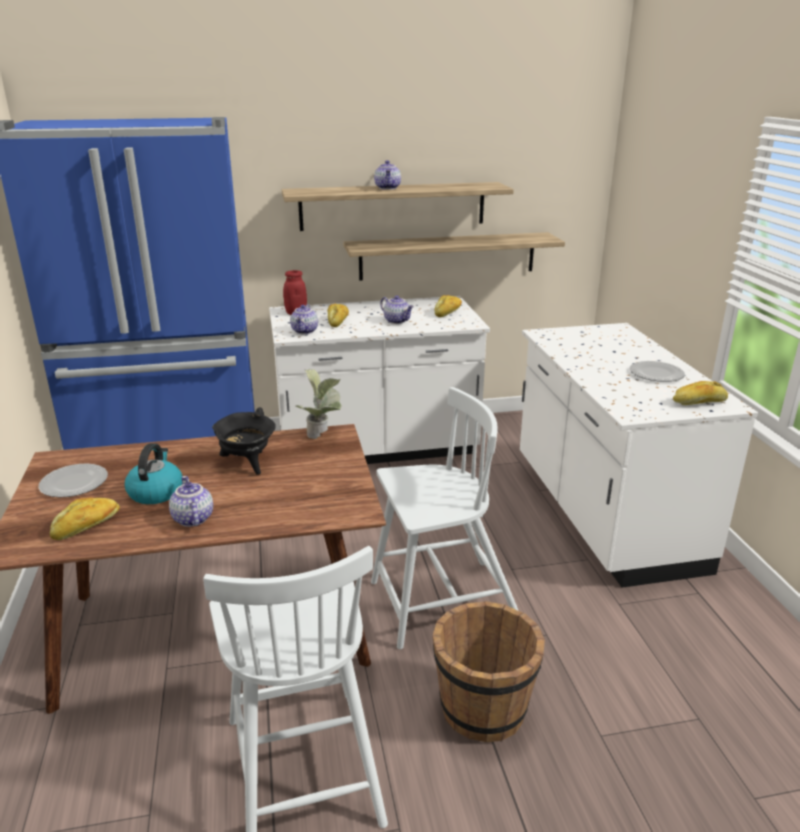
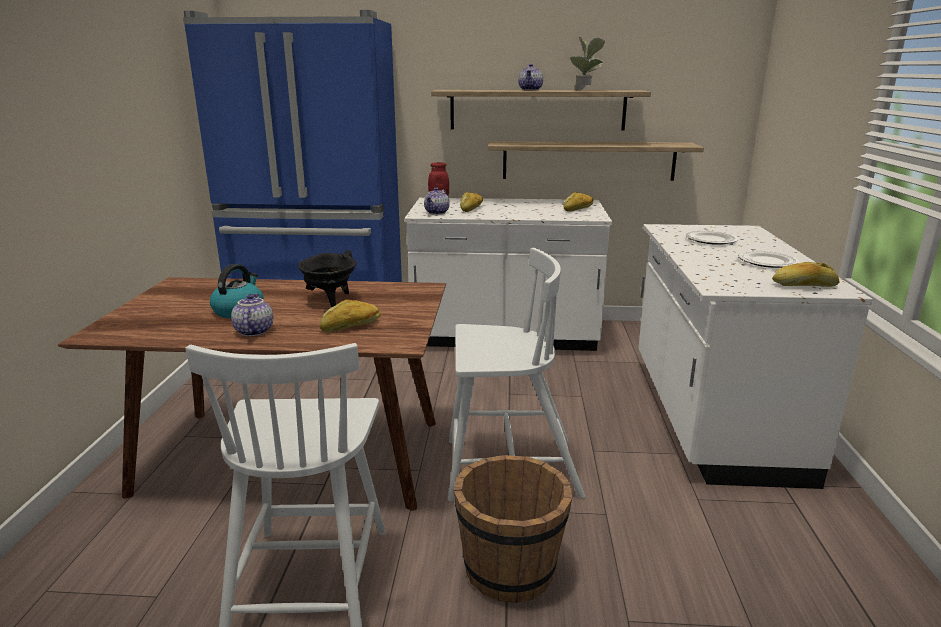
camera: 15 degrees right, 5 degrees down
plate [39,463,108,497] -> plate moved to [685,231,738,245]
bread [50,498,120,540] -> bread moved to [319,300,381,332]
potted plant [296,369,342,439] -> potted plant moved to [570,37,605,91]
teapot [380,295,414,324] -> none

